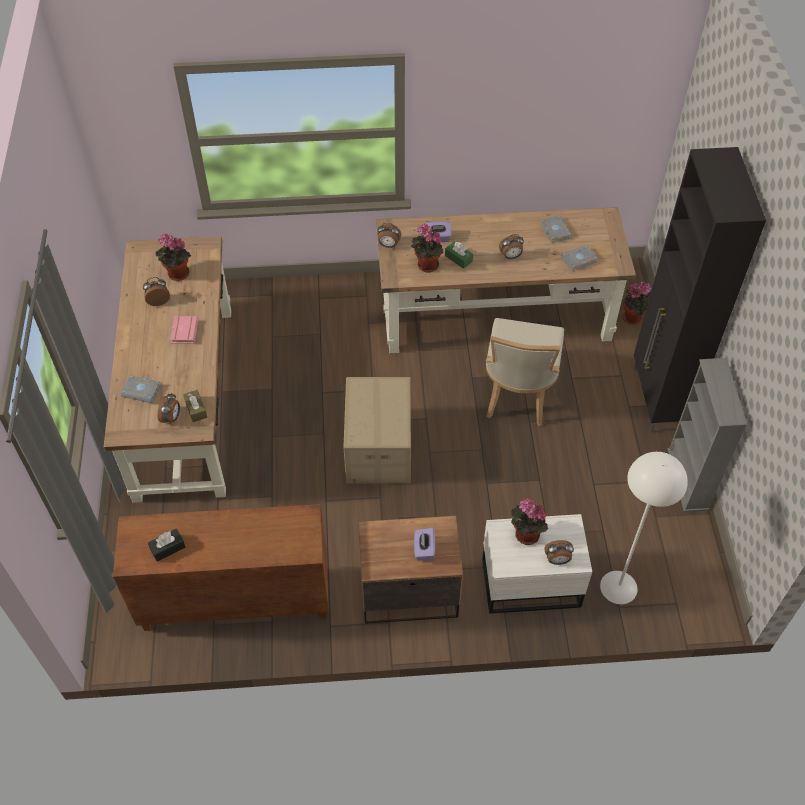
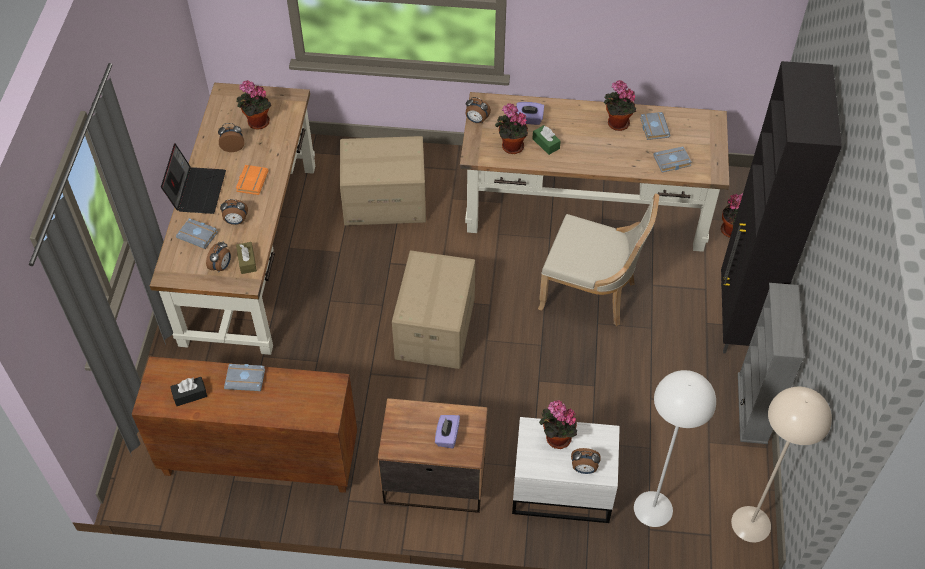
camera: 10 degrees right, 0 degrees up
pink book [170,316,199,344] -> orange book [236,165,269,195]
beige chair [486,318,564,426] -> beige chair turned 90 degrees counterclockwise [538,193,659,326]
alarm clock [499,234,524,259] -> alarm clock moved to [220,199,248,225]
none -> laptop [161,143,226,214]
none -> grey book [224,364,265,391]
none -> cardboard box [340,136,426,225]
none -> potted plant [604,80,636,131]
none -> beige floor lamp [731,387,832,542]

